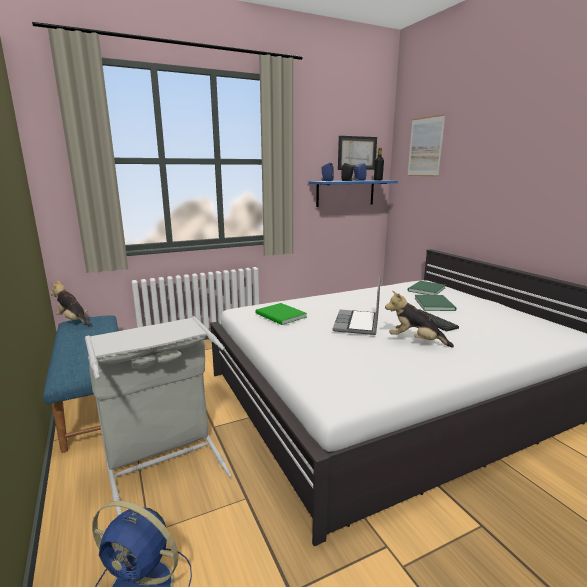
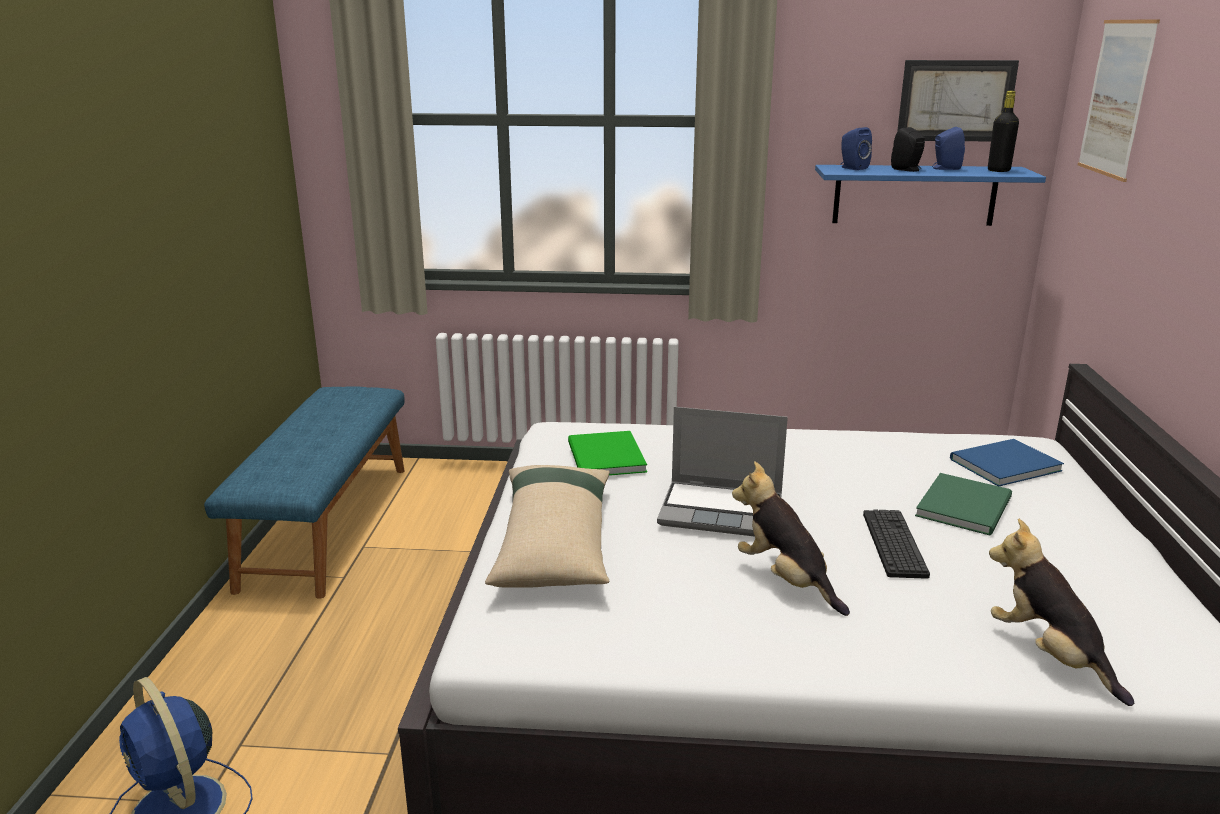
camera: 30 degrees right, 5 degrees up
plush toy [50,280,92,327] -> plush toy moved to [989,518,1134,706]
grey laundry basket [85,316,232,516] -> none
laptop [333,276,381,335] -> laptop turned 120 degrees counterclockwise [657,407,788,537]
green book [407,281,445,295] -> blue book [950,439,1064,486]
none -> beige pillow [485,465,610,588]

